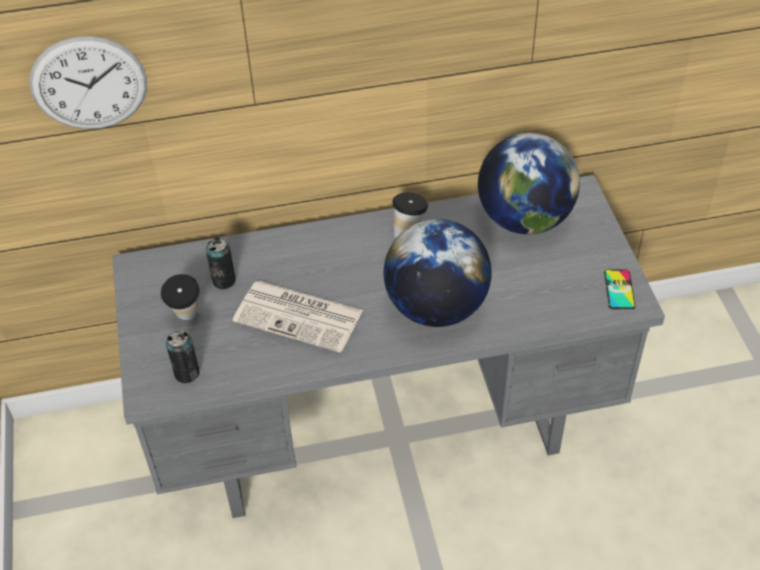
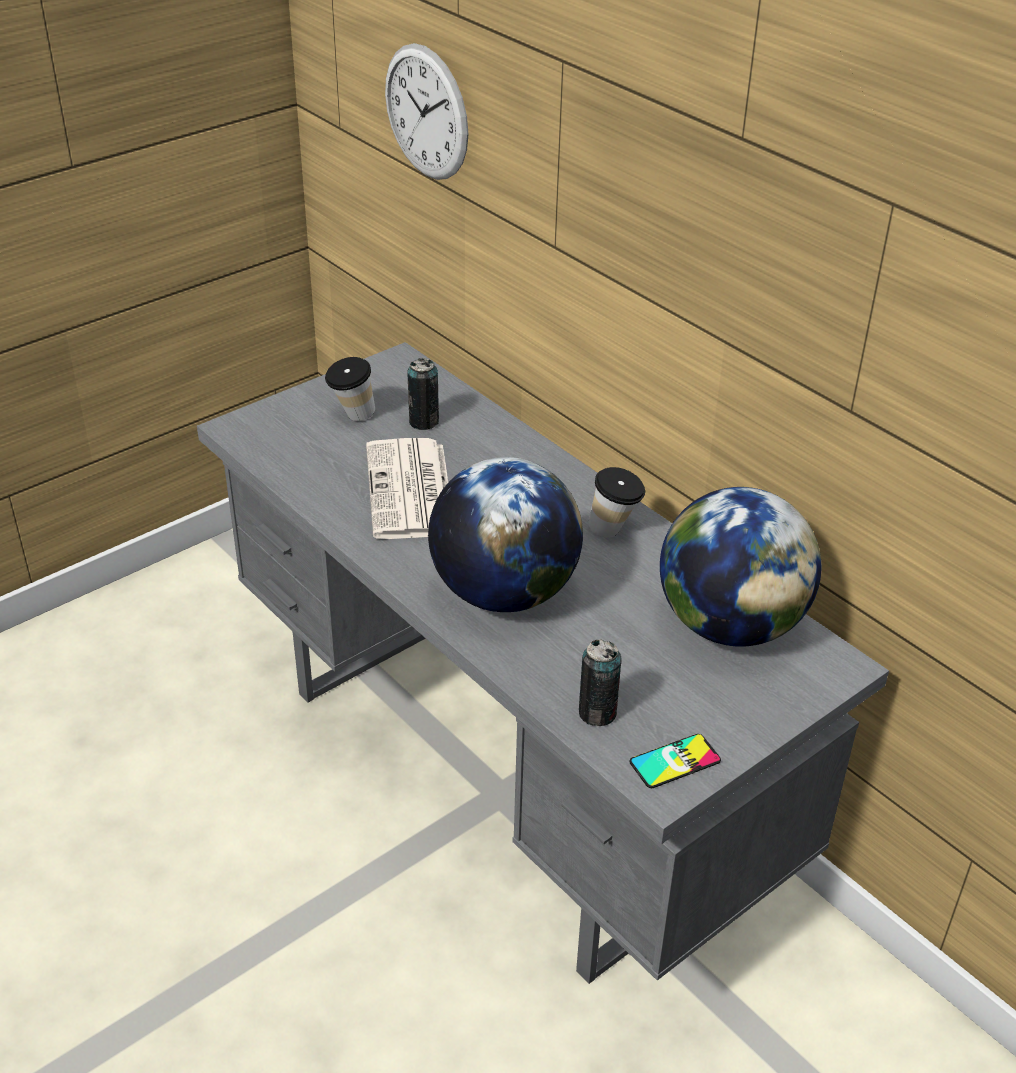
camera: 60 degrees right, 10 degrees down
can [166,330,200,383] -> can moved to [579,639,622,726]

